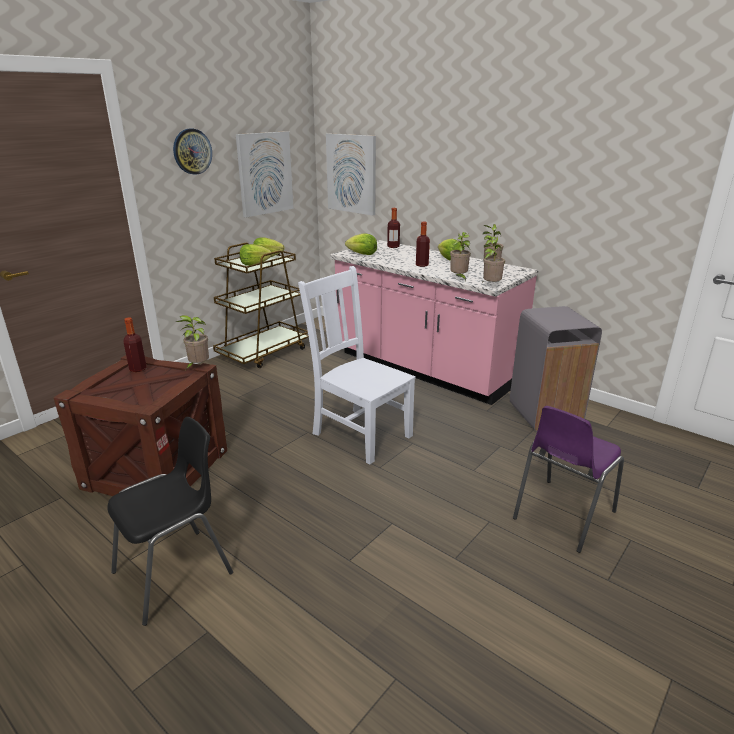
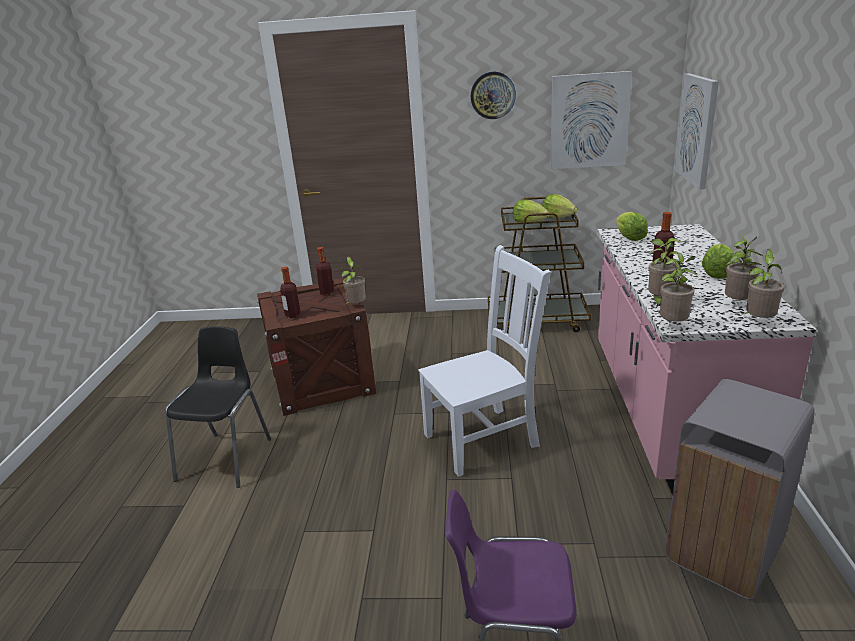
camera: 55 degrees right, 0 degrees up
black chair [107,417,233,626] -> black chair turned 90 degrees counterclockwise [166,326,271,488]
white chair [298,266,416,464] -> white chair turned 60 degrees clockwise [418,245,551,477]
bottle [387,208,400,248] -> bottle moved to [280,267,301,318]
none -> potted plant [742,249,785,318]

